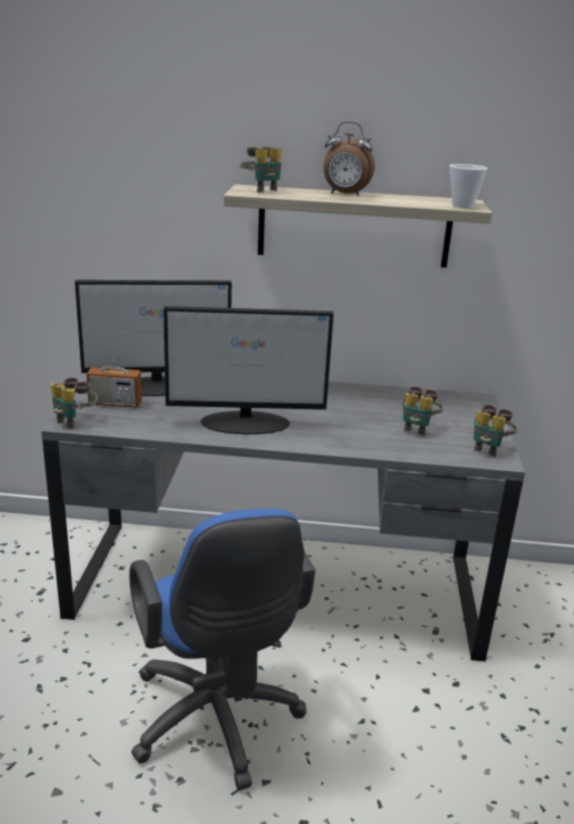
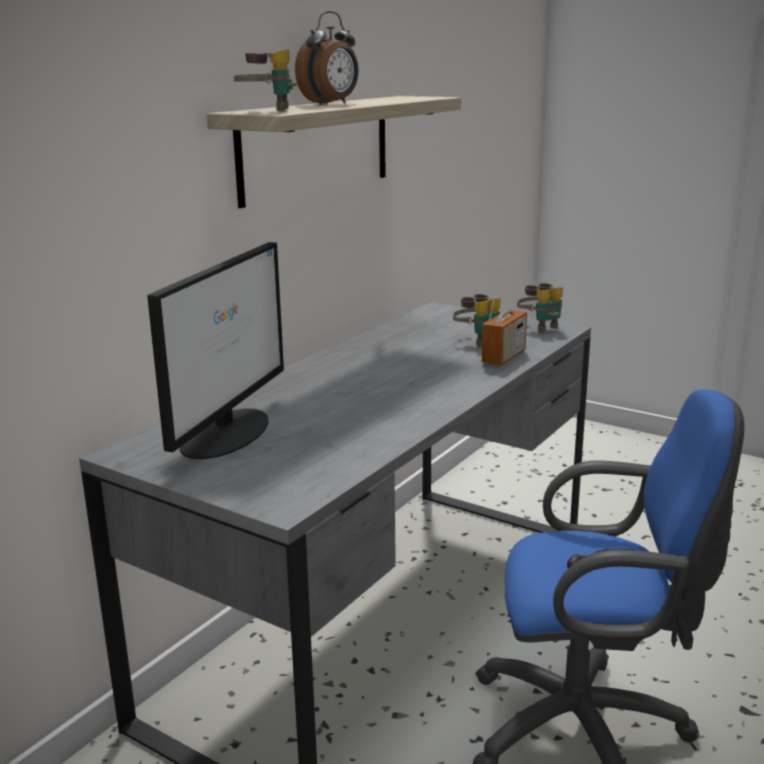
camera: 60 degrees left, 5 degrees down
binoculars [51,378,98,429] -> none
radio [86,332,142,408] -> radio moved to [482,269,527,366]
monitor [163,306,334,434] -> none
cup [450,164,488,208] -> none

